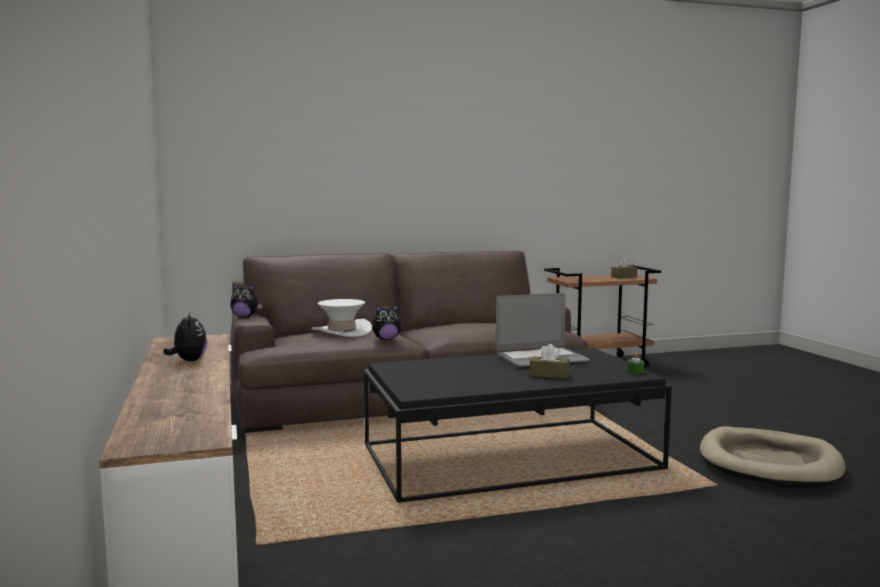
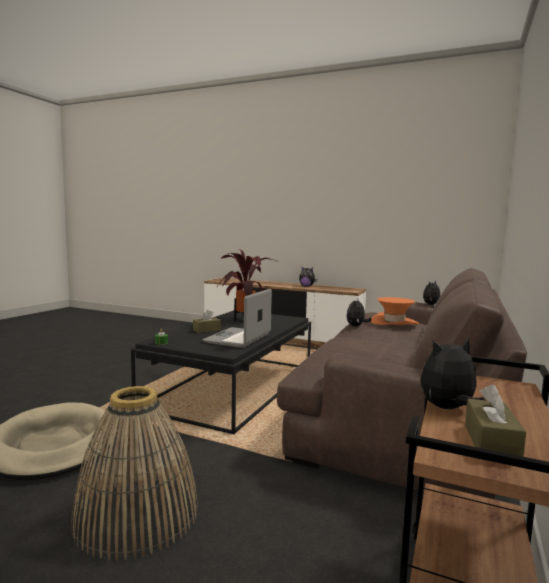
camera: 130 degrees right, 0 degrees up
white hat [311,299,372,337] -> orange hat [371,297,419,325]
none -> basket [71,386,198,561]
none -> potted plant [216,250,278,321]
none -> plush toy [421,338,485,409]

